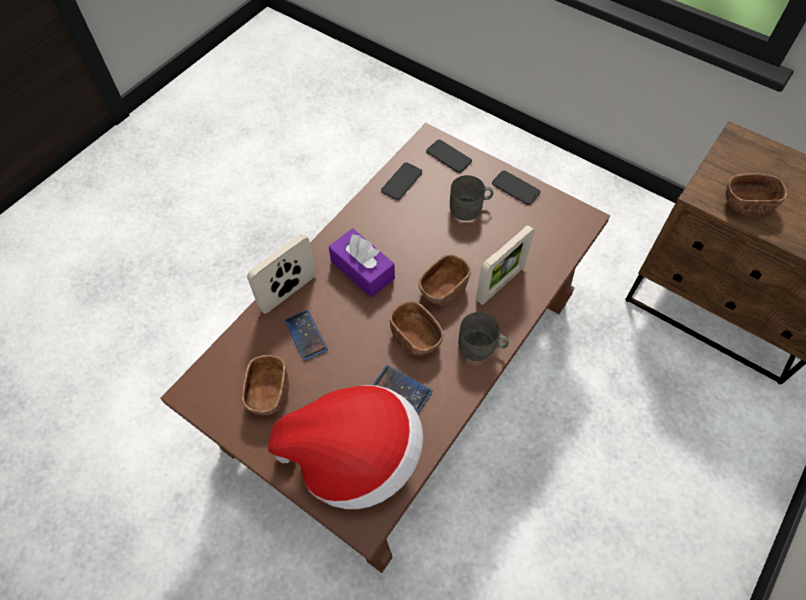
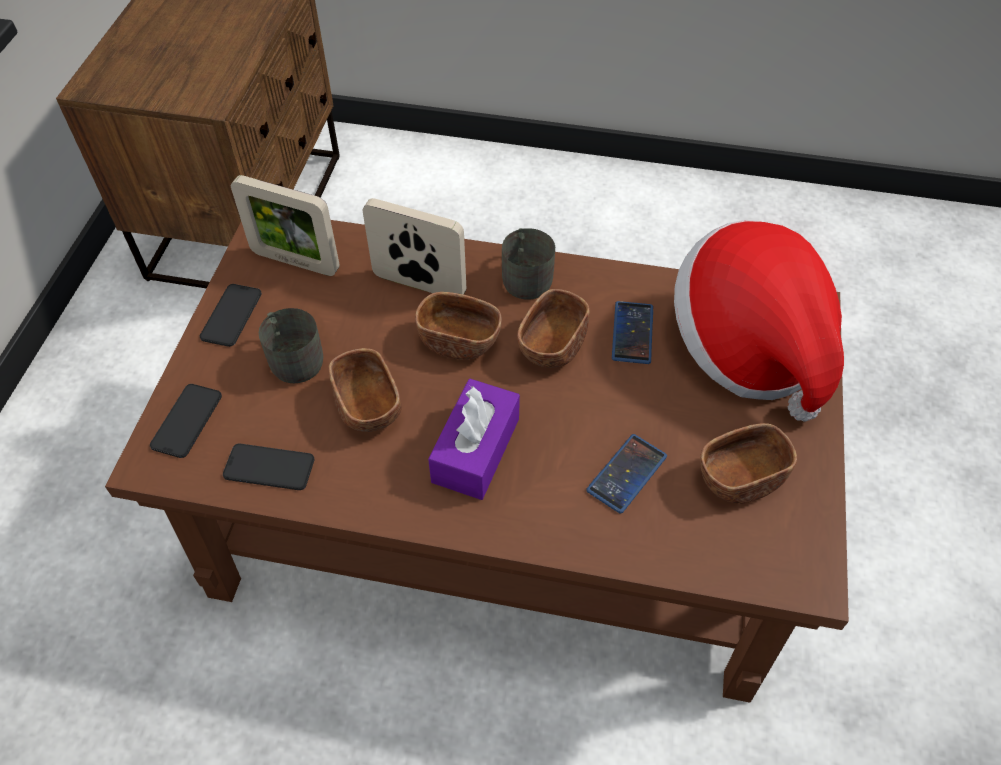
camera: 115 degrees left, 5 degrees down
picture frame [247,234,316,314] -> picture frame moved to [231,175,340,276]
brown bowl [726,173,787,216] -> brown bowl moved to [328,348,402,432]

